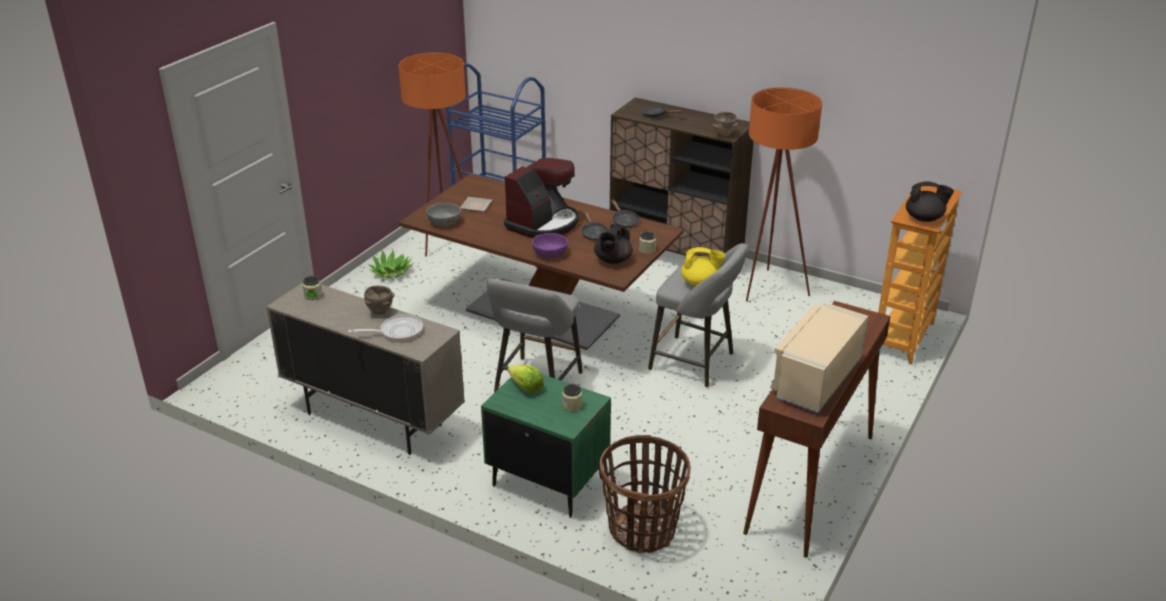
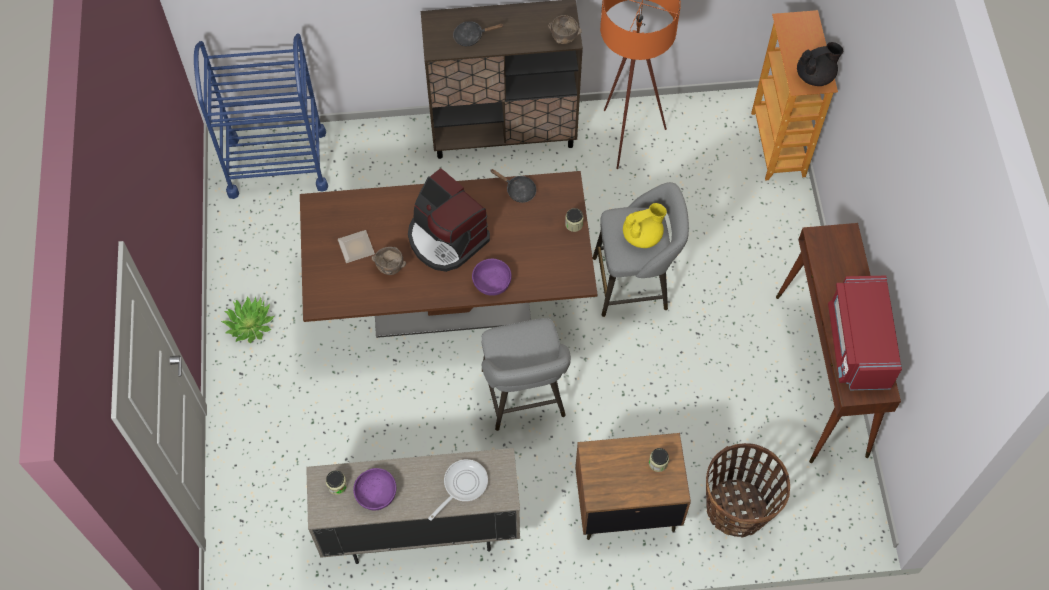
camera: 35 degrees left, 30 degrees up
brown bowl [364,286,395,314] -> brown bowl moved to [372,247,406,275]
orange floor lamp [398,52,466,257] -> none
grey bowl [426,203,461,227] -> none
green nightstand [481,374,611,517] -> brown nightstand [575,433,691,540]
coffee machine [504,158,579,238] -> coffee machine turned 135 degrees clockwise [408,168,490,272]
lettuce [508,364,544,393] -> none
black frying pan [581,211,609,240] -> none
black teapot [594,224,633,264] -> none
beige microwave [770,303,868,413] -> red microwave [828,275,902,390]
none -> purple bowl [353,468,396,510]

